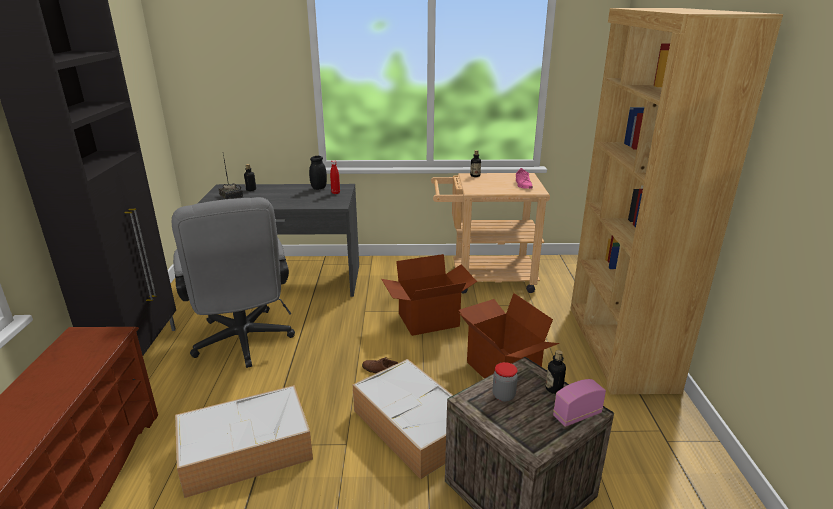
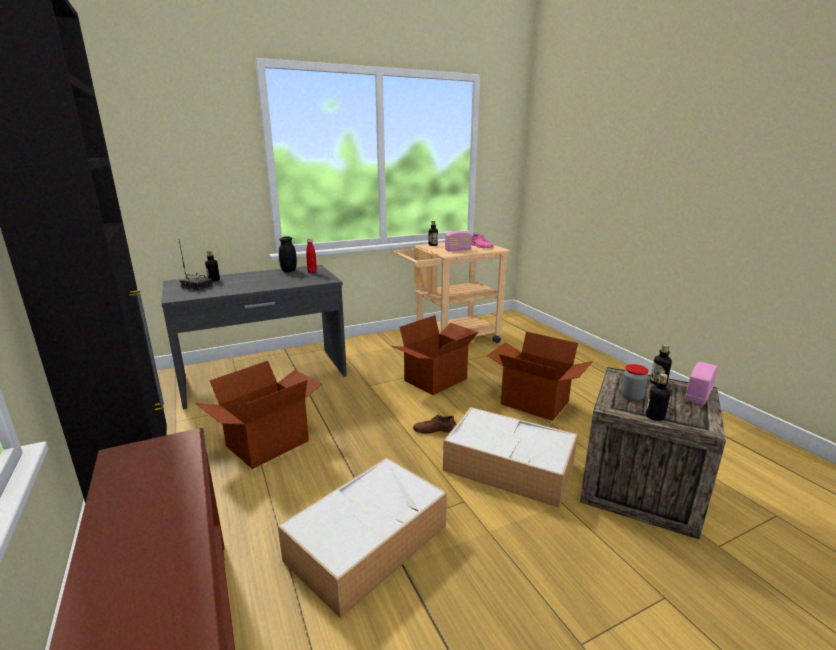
camera: 25 degrees left, 5 degrees down
grey office chair [171,197,295,368] -> cardboard box [196,361,322,469]
brown bookcase [571,8,783,395] -> none
none -> radio [445,231,472,252]
none -> bottle [646,373,670,421]

